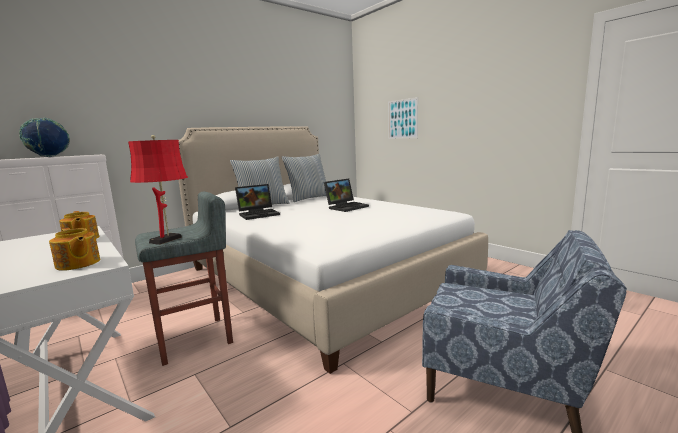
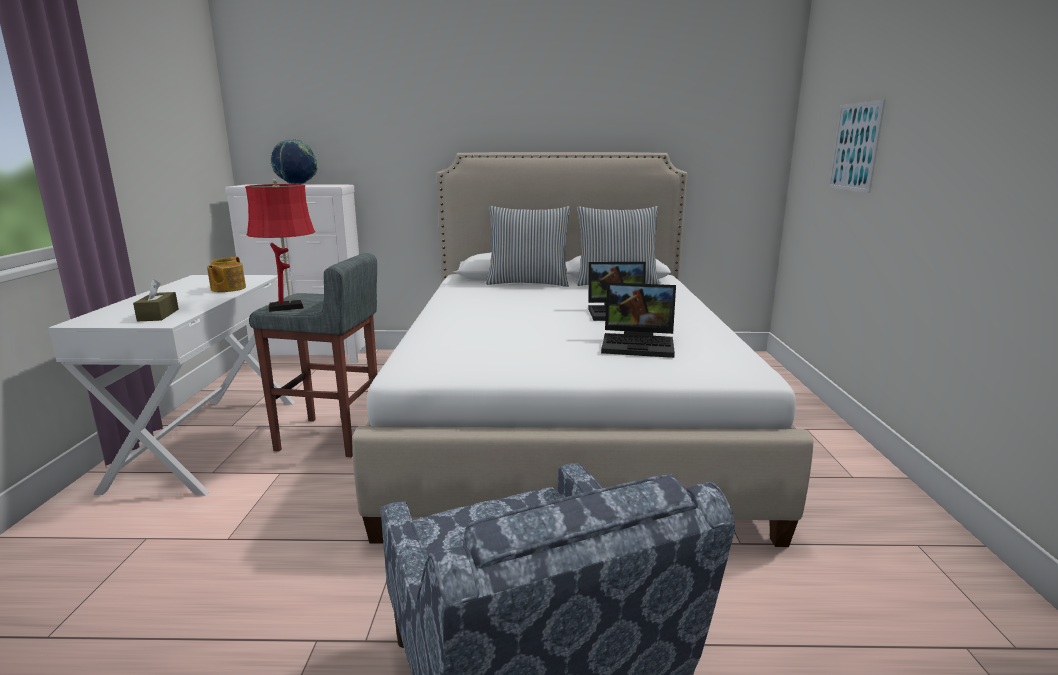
camera: 40 degrees right, 5 degrees up
teapot [49,228,100,271] -> brown tissue box [133,279,179,321]
laptop [235,184,280,220] -> laptop moved to [601,282,676,358]

